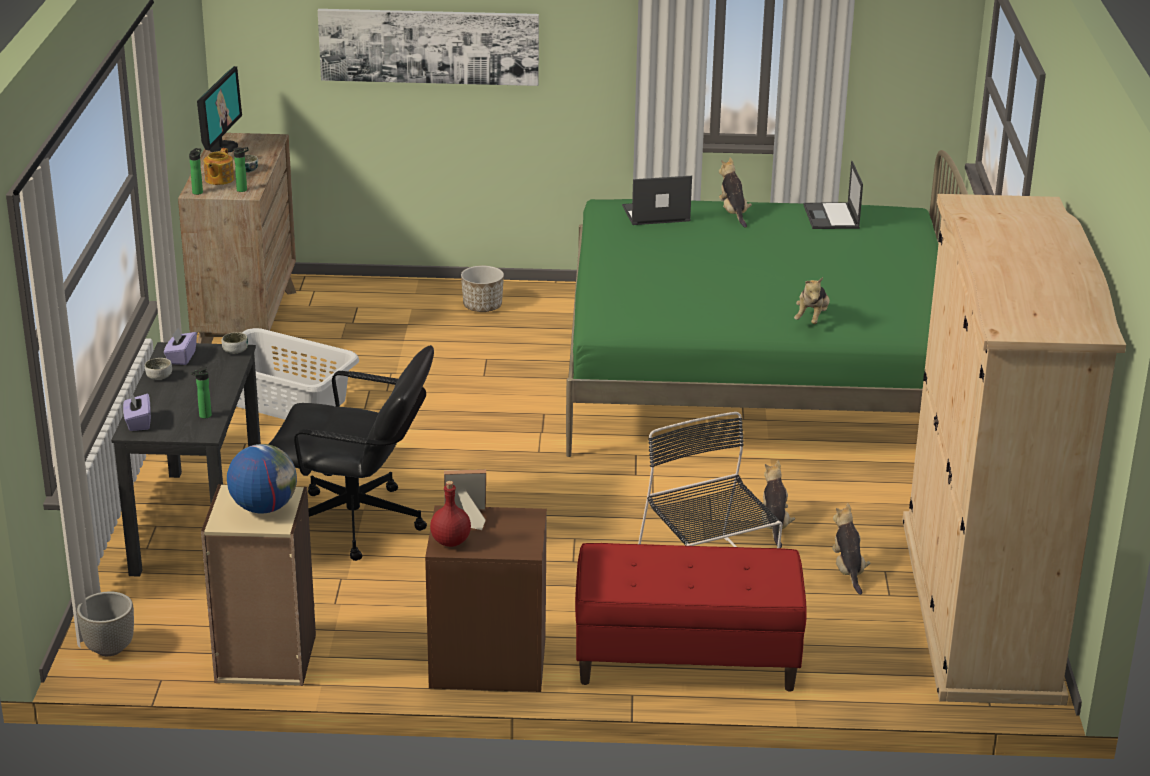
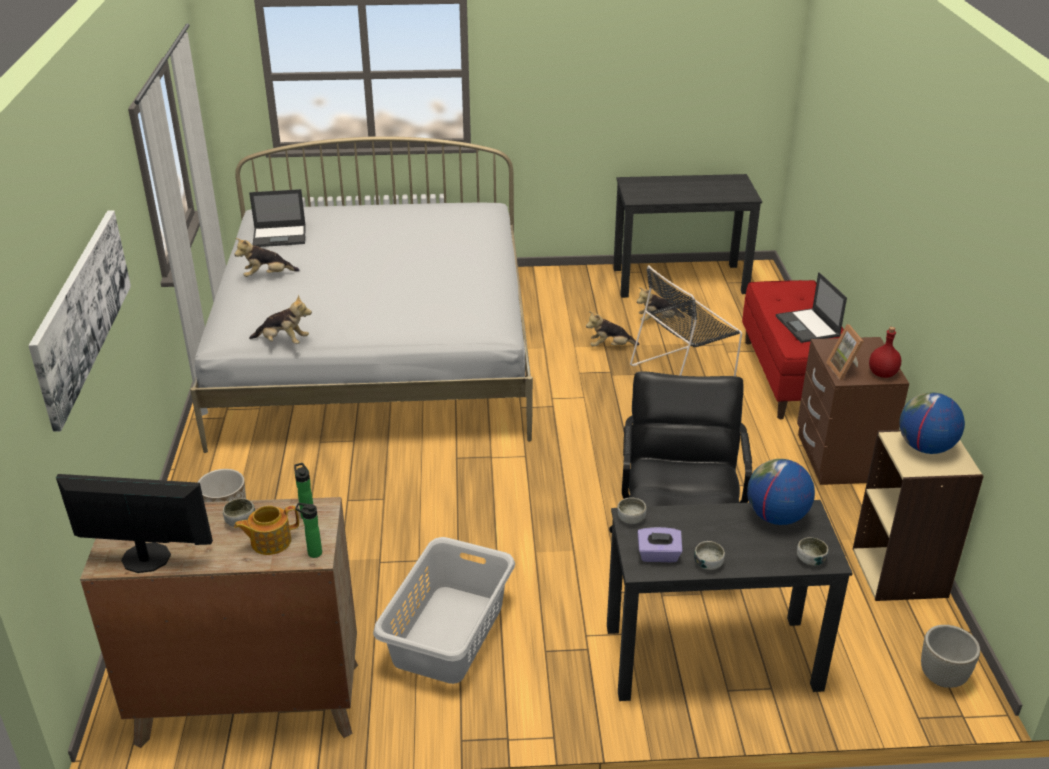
camera: 95 degrees left, 5 degrees up
purple tissue box [123,393,151,431] -> bowl [797,537,828,565]
bottle [191,367,212,419] -> globe [747,459,815,525]
teapot [204,148,234,185] -> teapot turned 150 degrees clockwise [234,506,299,555]
green bed [566,150,968,457] -> white bed [190,136,533,453]
laptop [622,176,692,225] -> laptop moved to [776,272,847,343]
plush toy [794,277,830,324] -> plush toy moved to [249,295,312,344]
beige wardrobe [902,194,1126,705] -> black desk [613,174,762,298]

